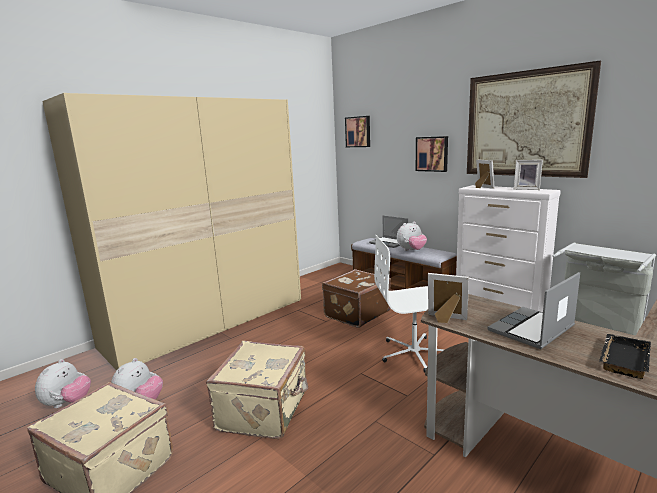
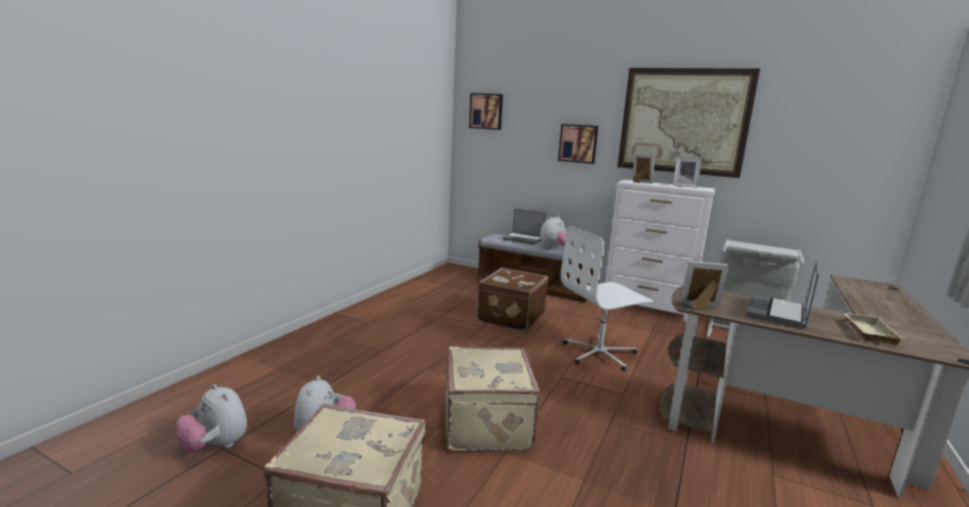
camera: 20 degrees left, 0 degrees up
plush toy [35,359,91,408] -> plush toy turned 135 degrees clockwise [176,384,247,452]
beige wardrobe [42,93,301,370] -> none
black tray [599,334,651,379] -> beige tray [843,313,904,345]

